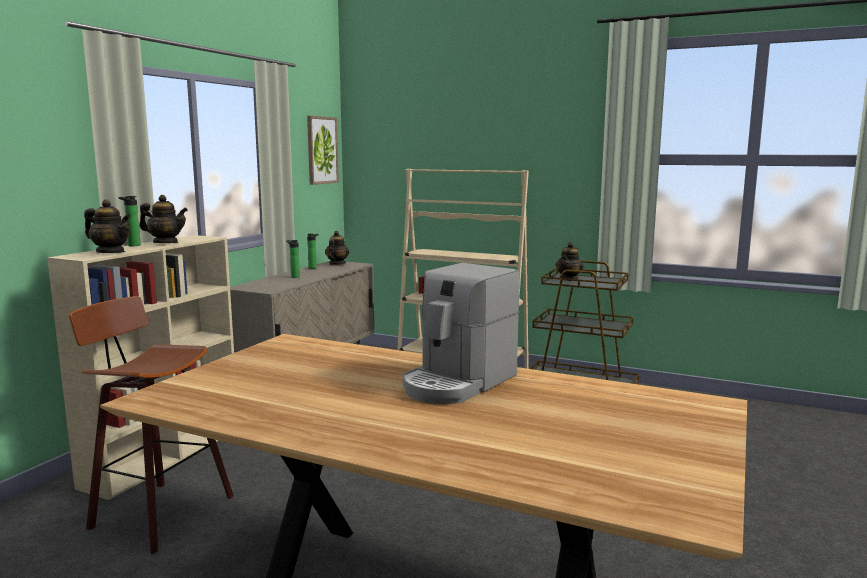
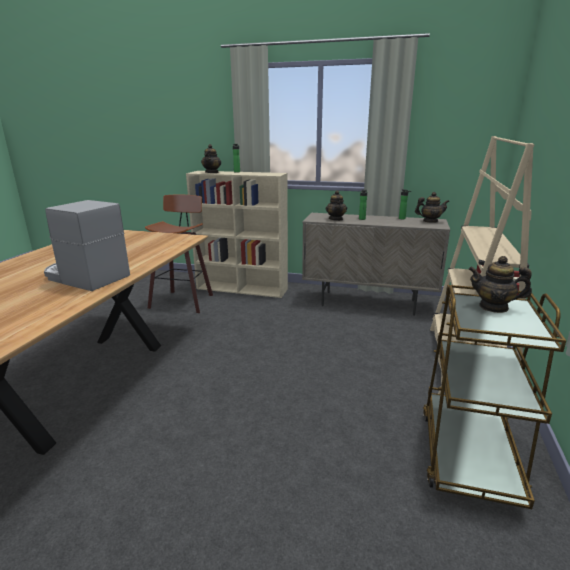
camera: 80 degrees right, 10 degrees up
teapot [139,195,188,243] -> teapot moved to [326,190,347,221]
picture [307,116,339,185] -> none

